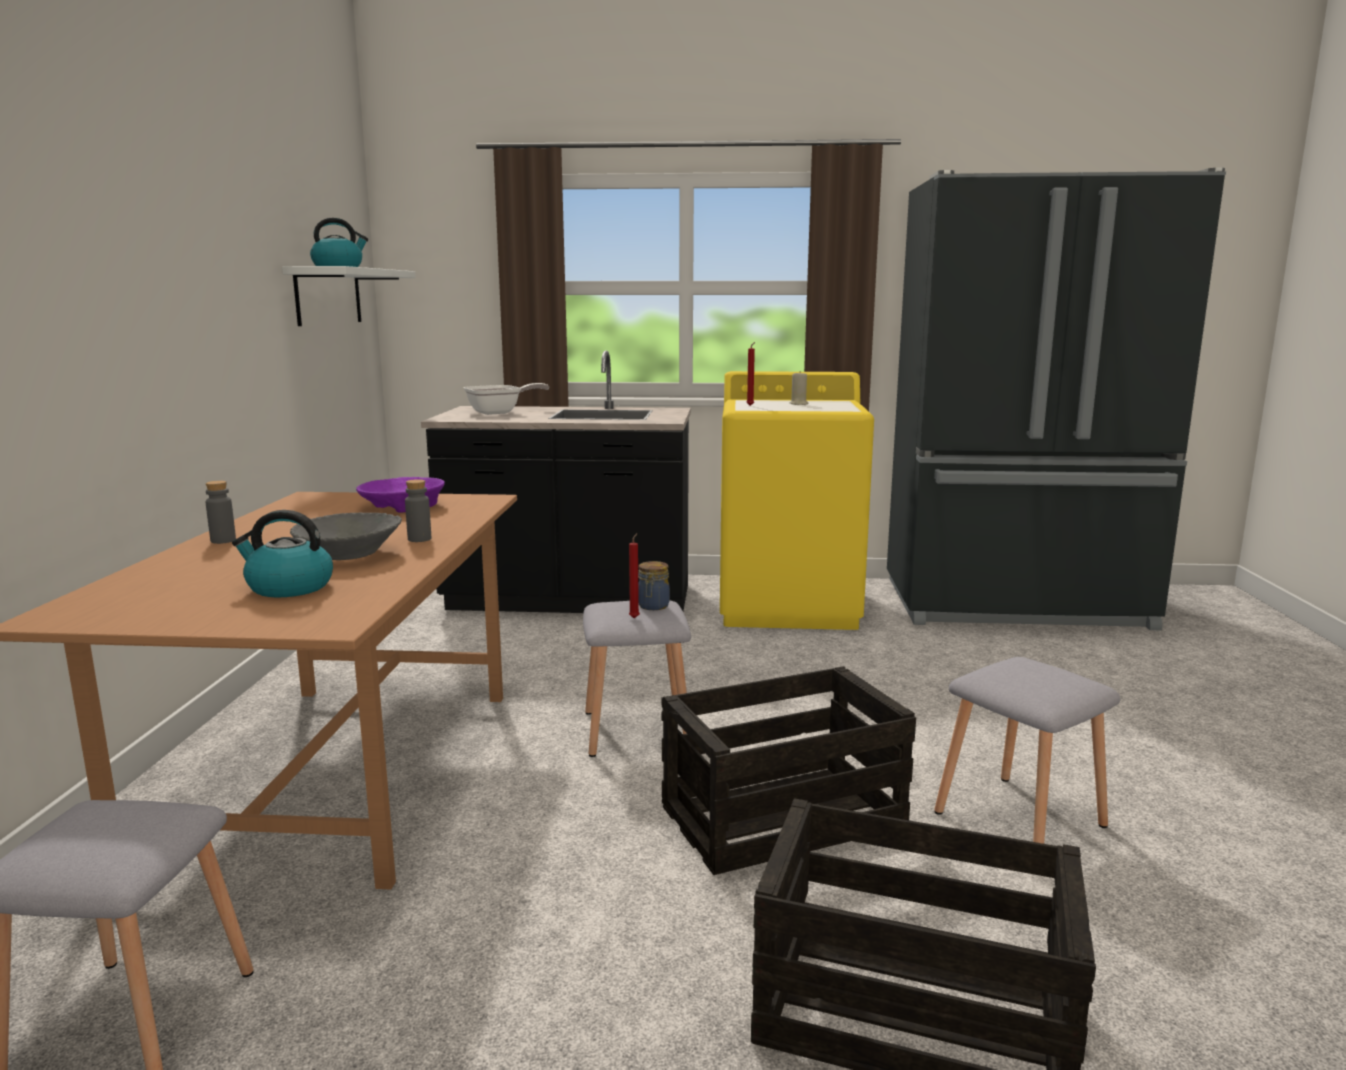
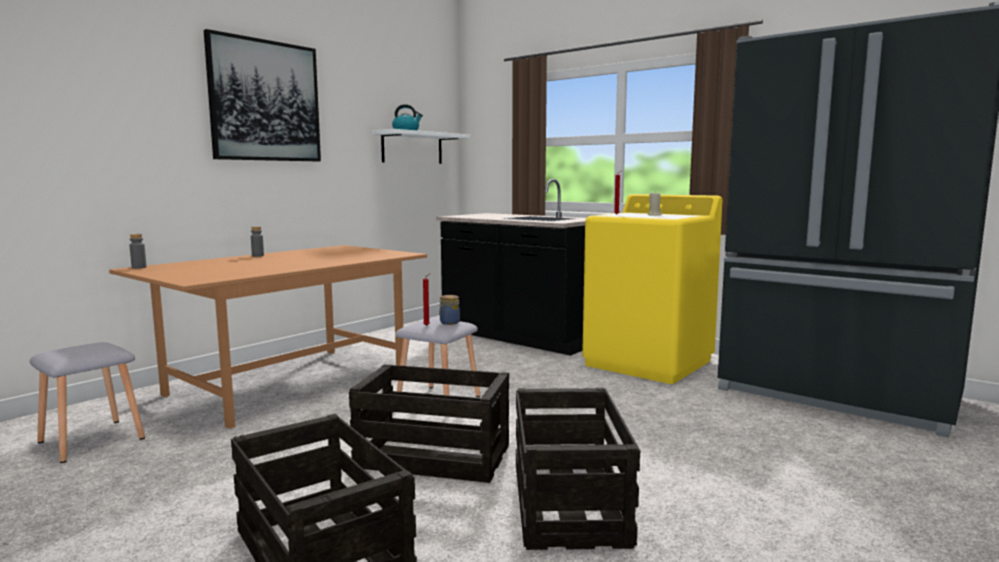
camera: 35 degrees right, 5 degrees down
kettle [232,510,333,597] -> none
grey bowl [290,513,402,560] -> none
purple bowl [356,477,445,512] -> none
grey bottle [405,479,431,542] -> grey bottle moved to [129,234,147,269]
frying pan [463,383,549,415] -> none
grey stool [934,657,1121,844] -> crate [516,388,640,550]
none -> picture [204,29,321,161]

